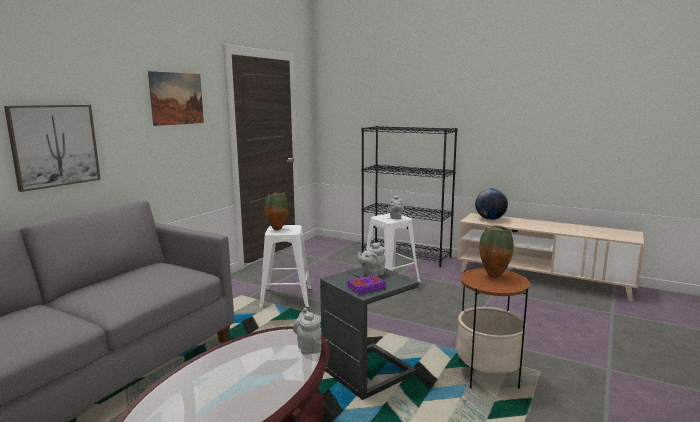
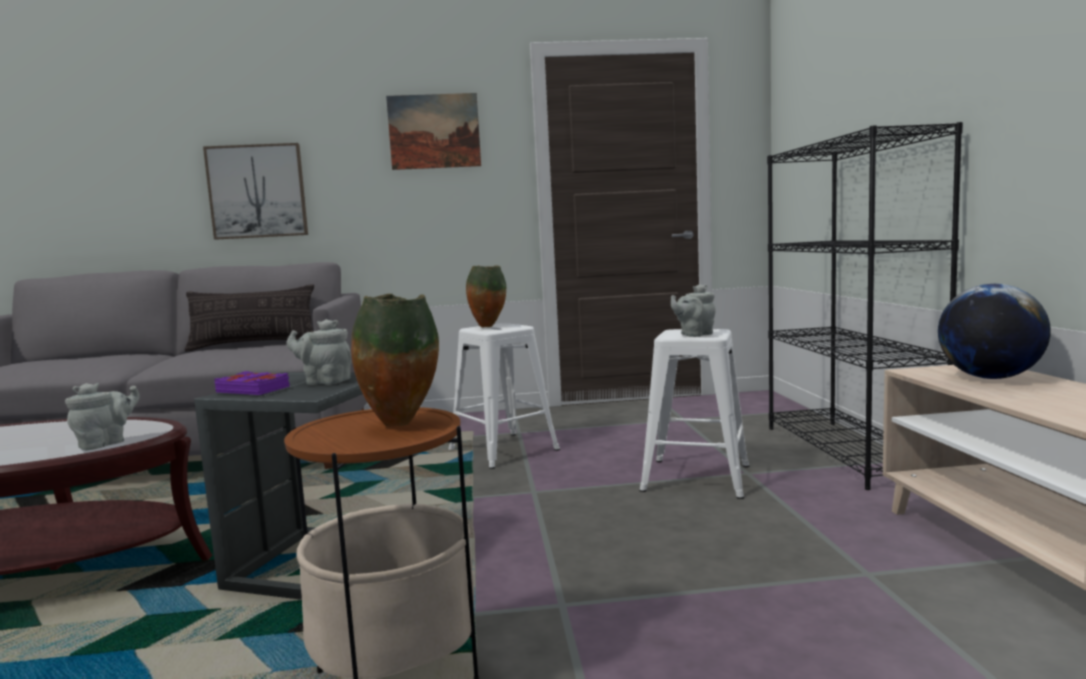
camera: 55 degrees right, 5 degrees down
none -> pillow [185,284,314,351]

